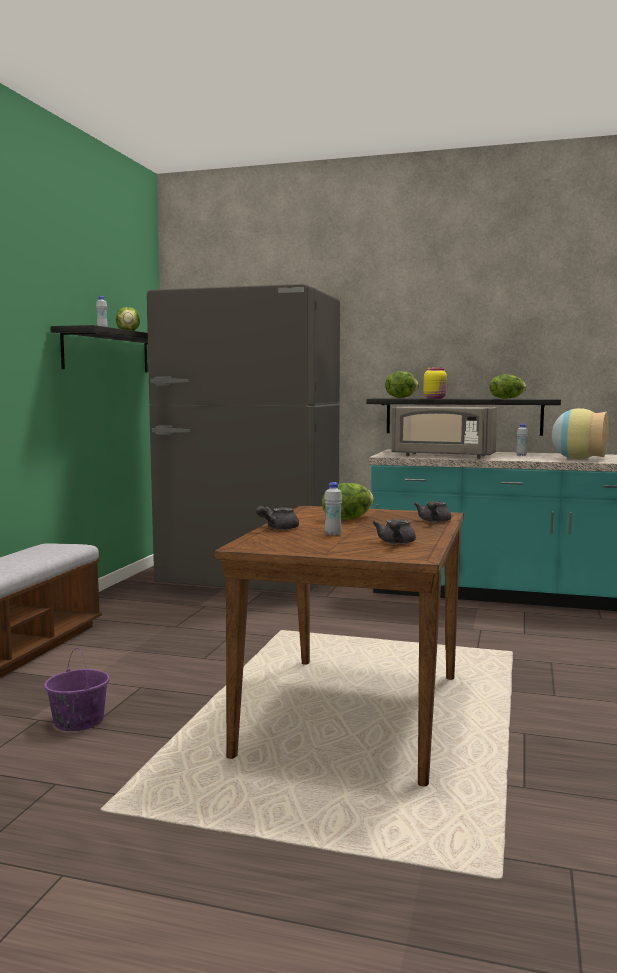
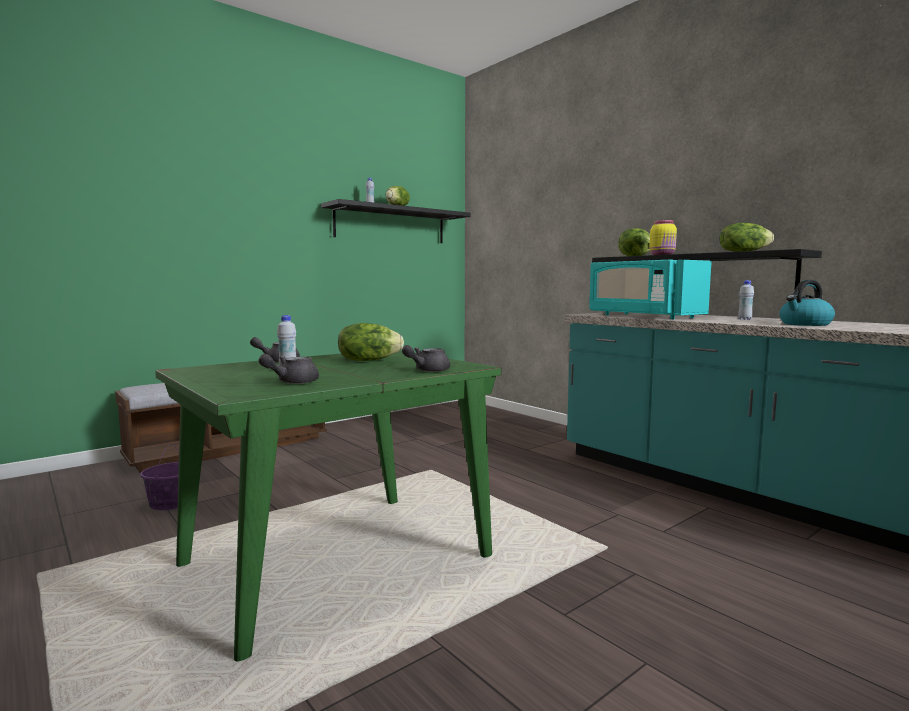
camera: 35 degrees right, 0 degrees up
grey fridge [147,284,340,593] -> none
brown dining table [214,506,464,786] -> green dining table [155,350,501,662]
grey microwave [392,406,497,459] -> turquoise microwave [589,260,712,319]
vase [552,408,609,459] -> kettle [780,280,835,326]

